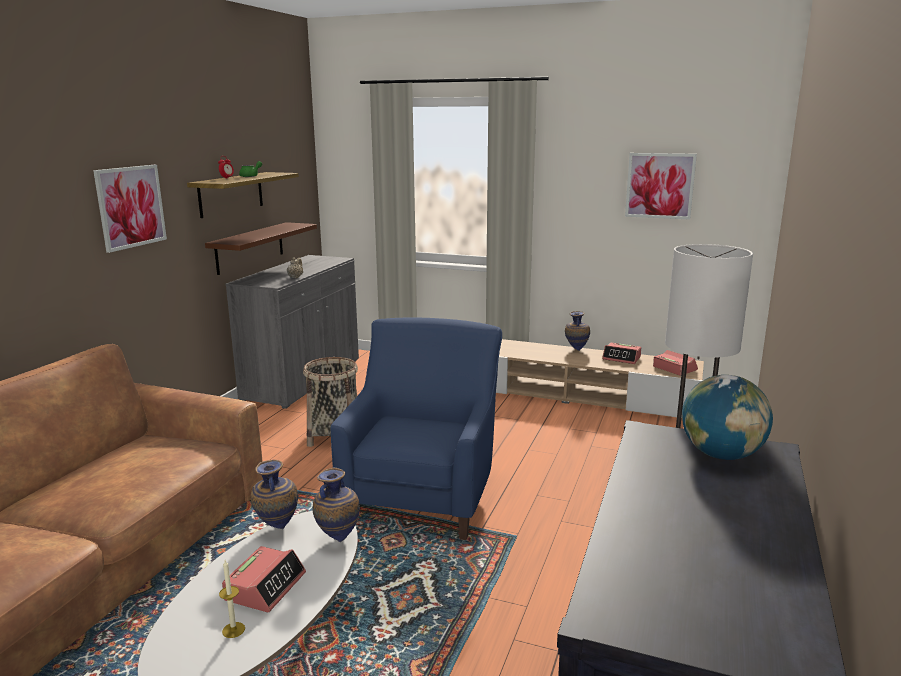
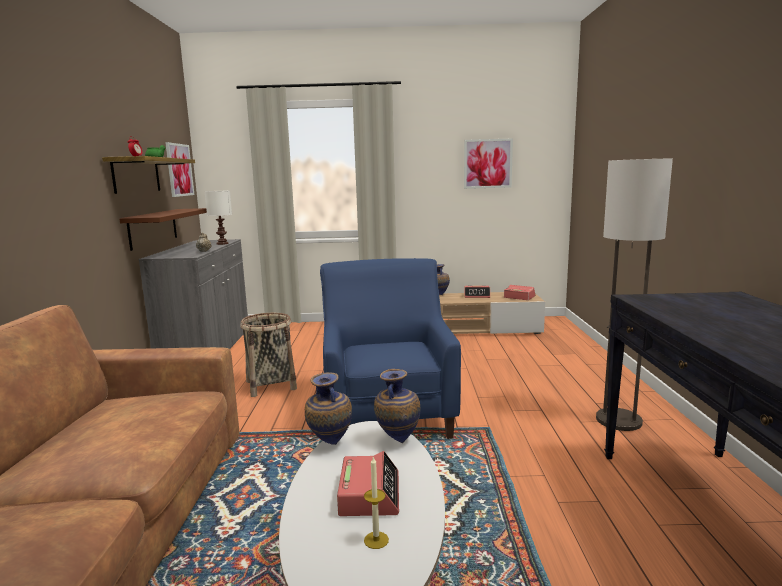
camera: 20 degrees left, 5 degrees down
picture [93,165,167,253] -> picture moved to [165,142,194,197]
globe [682,375,773,460] -> none
none -> white table lamp [204,191,232,245]

